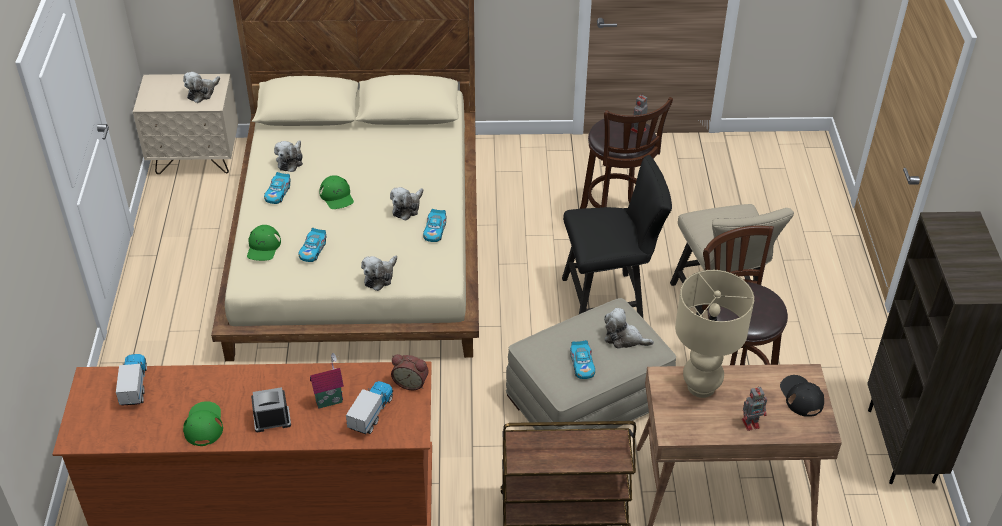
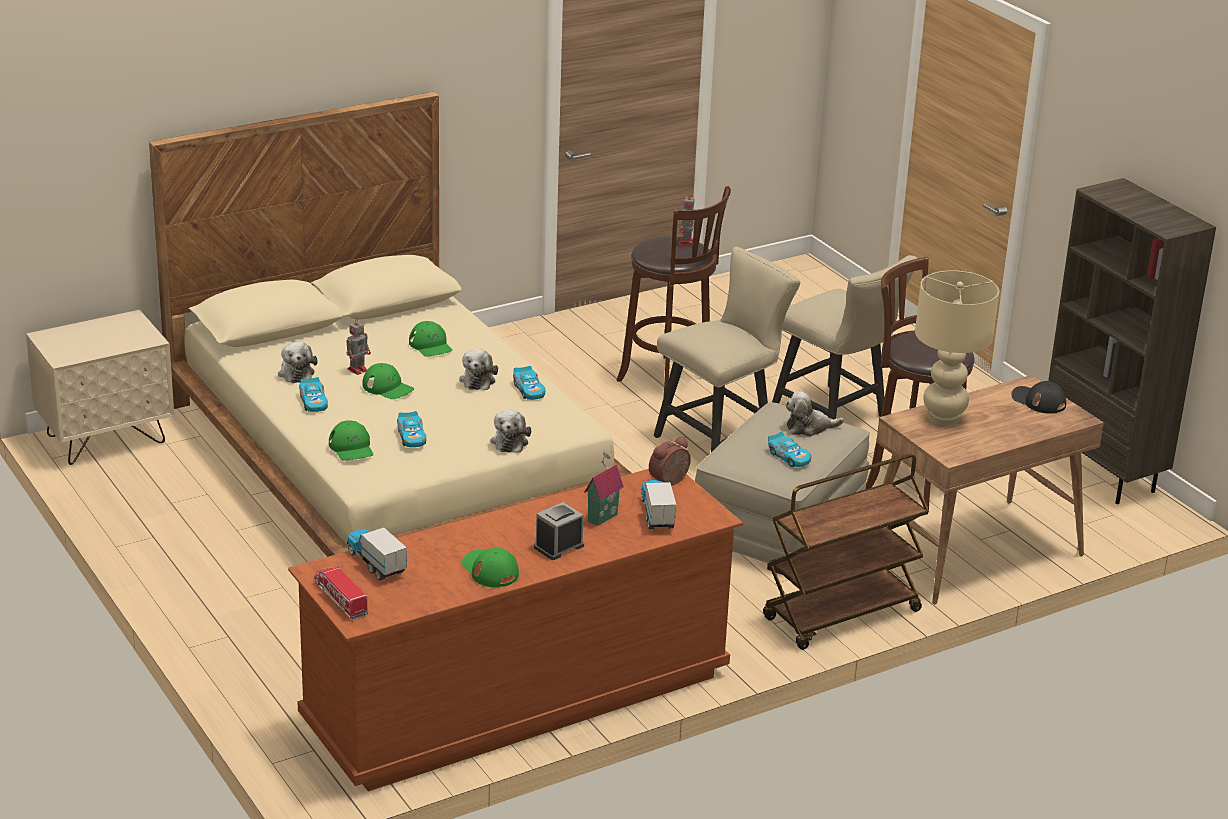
camera: 30 degrees left, 15 degrees down
plush toy [183,72,220,103] -> none
alarm clock [391,354,429,390] -> alarm clock turned 150 degrees clockwise [649,436,691,485]
black chair [562,155,672,318] -> beige chair [654,247,800,452]
toy robot [742,386,767,431] -> toy robot moved to [346,318,371,375]
none -> toy truck [314,566,368,619]
none -> green cap [409,321,453,357]

